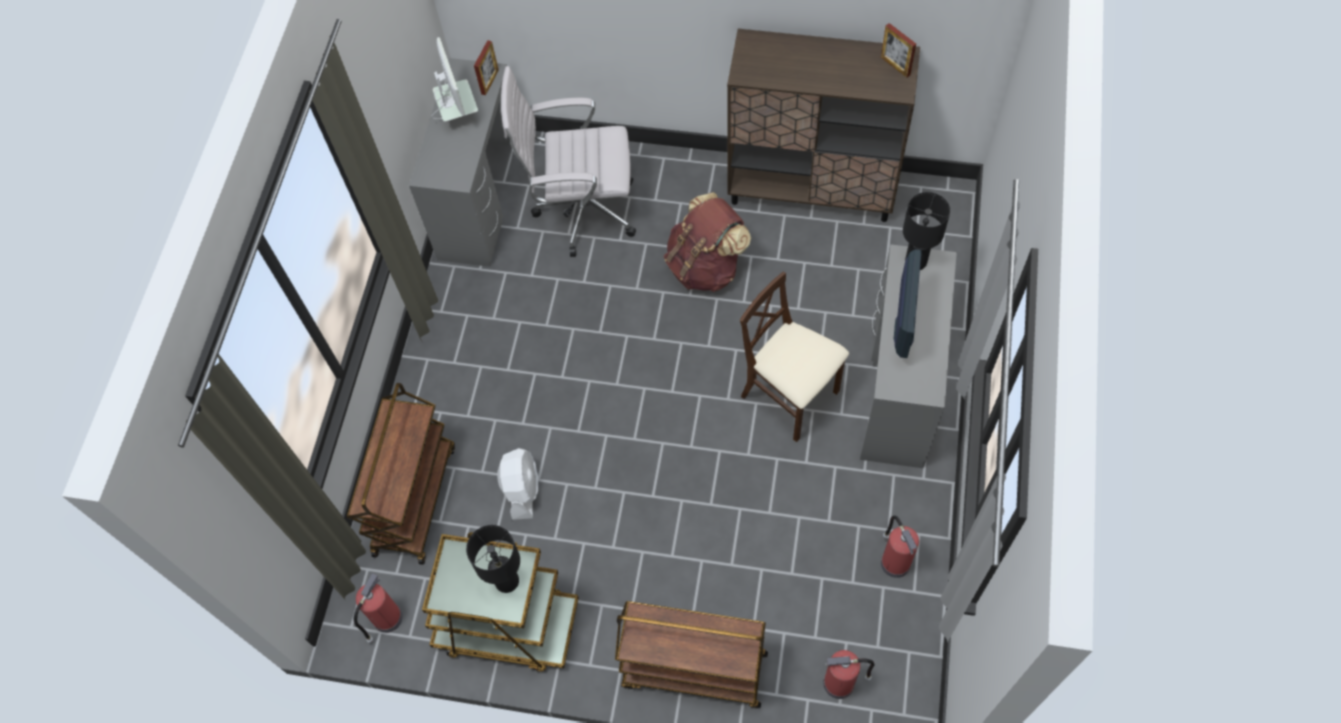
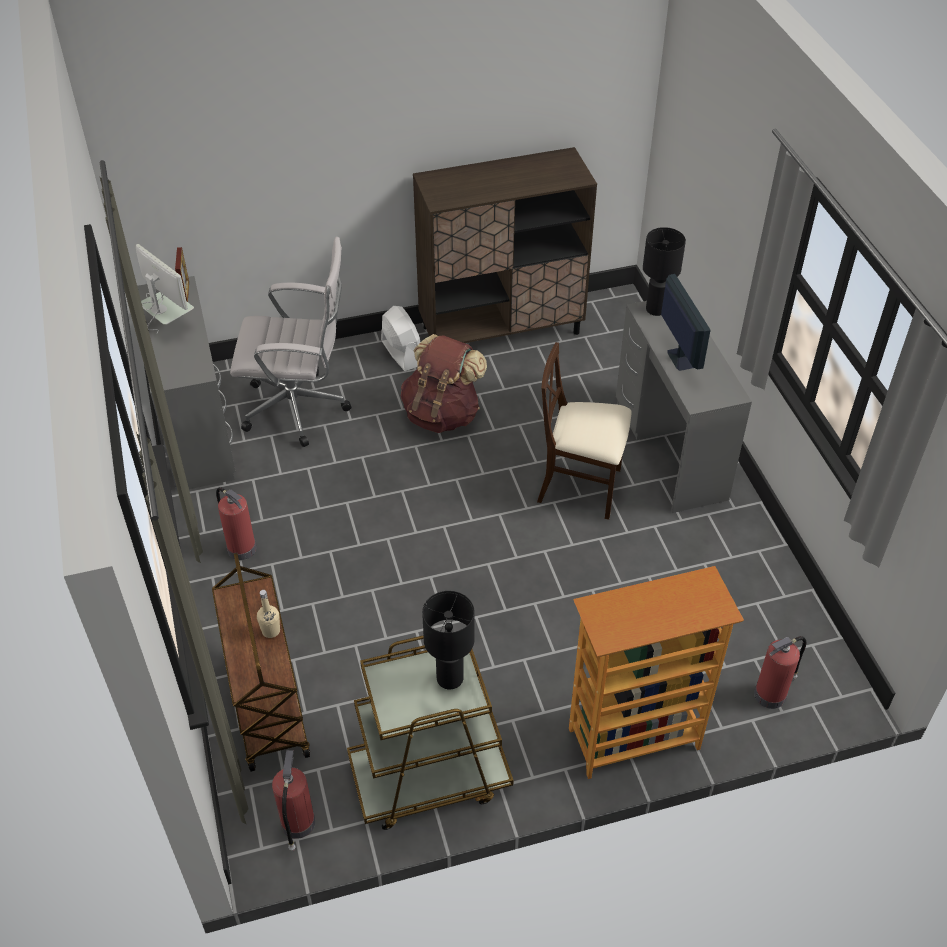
camera: 30 degrees left, 15 degrees down
white fan [497,448,538,520] -> white fan moved to [381,306,421,371]
white office chair [501,66,636,257] -> white office chair turned 150 degrees counterclockwise [230,237,351,447]
brown cart [615,601,768,708] -> bookcase [569,566,744,779]
picture frame [881,23,916,78] -> none
fire extinguisher [881,515,919,578] -> fire extinguisher moved to [216,487,256,560]
none -> beige bottle [257,590,280,638]

